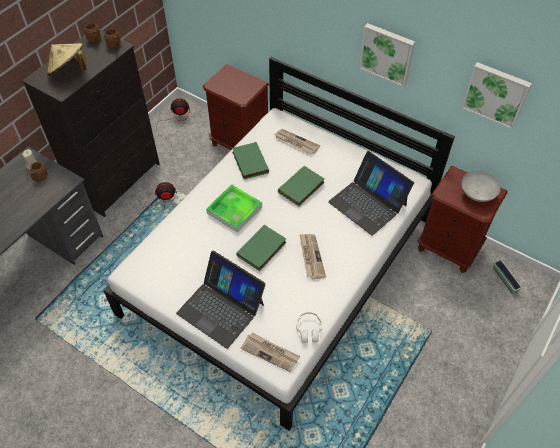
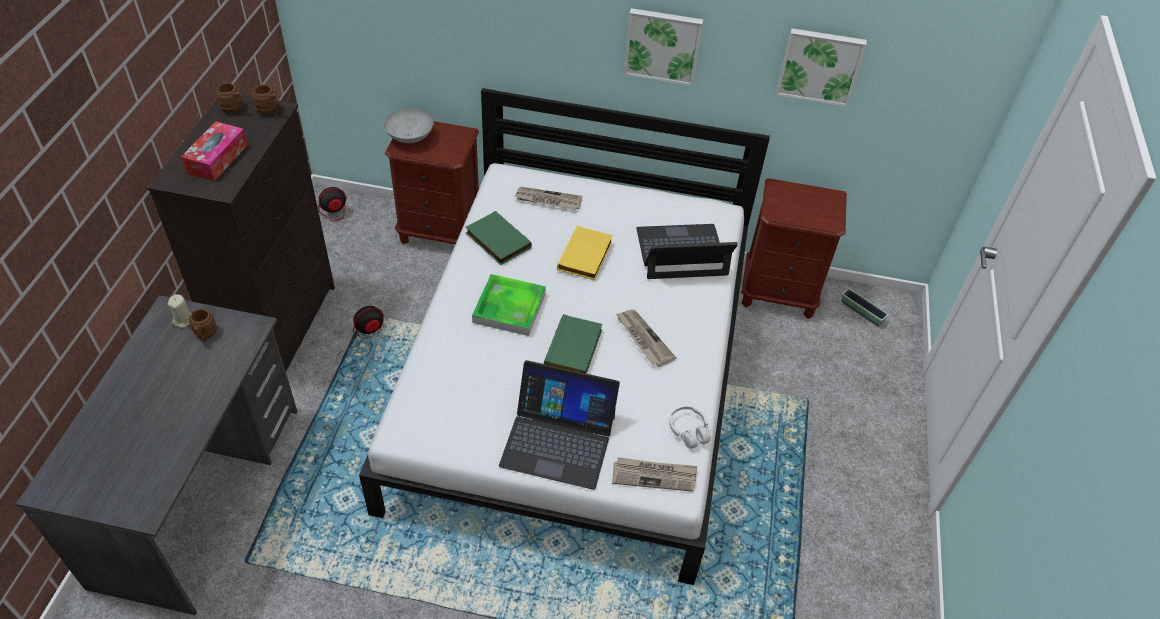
camera: 25 degrees left, 5 degrees down
beige hat [47,43,86,76] -> tissue box [181,122,248,181]
green book [278,166,325,206] -> yellow book [557,225,613,280]
laptop [328,151,414,236] -> laptop turned 150 degrees clockwise [636,224,738,279]
grey bowl [461,171,501,202] -> grey bowl moved to [384,108,434,143]

